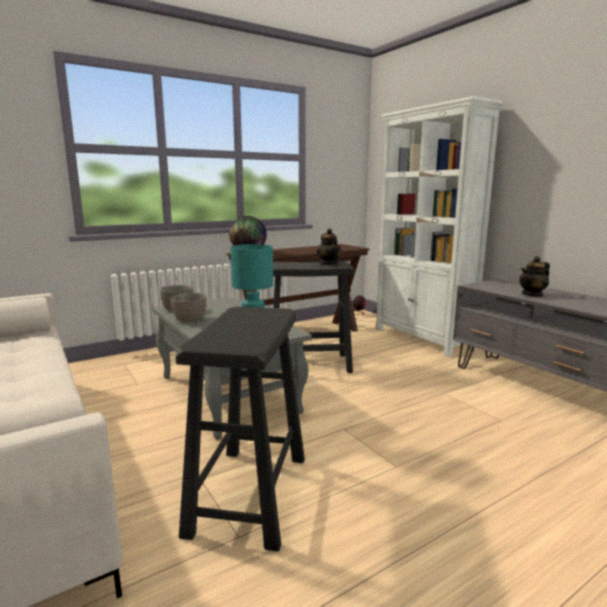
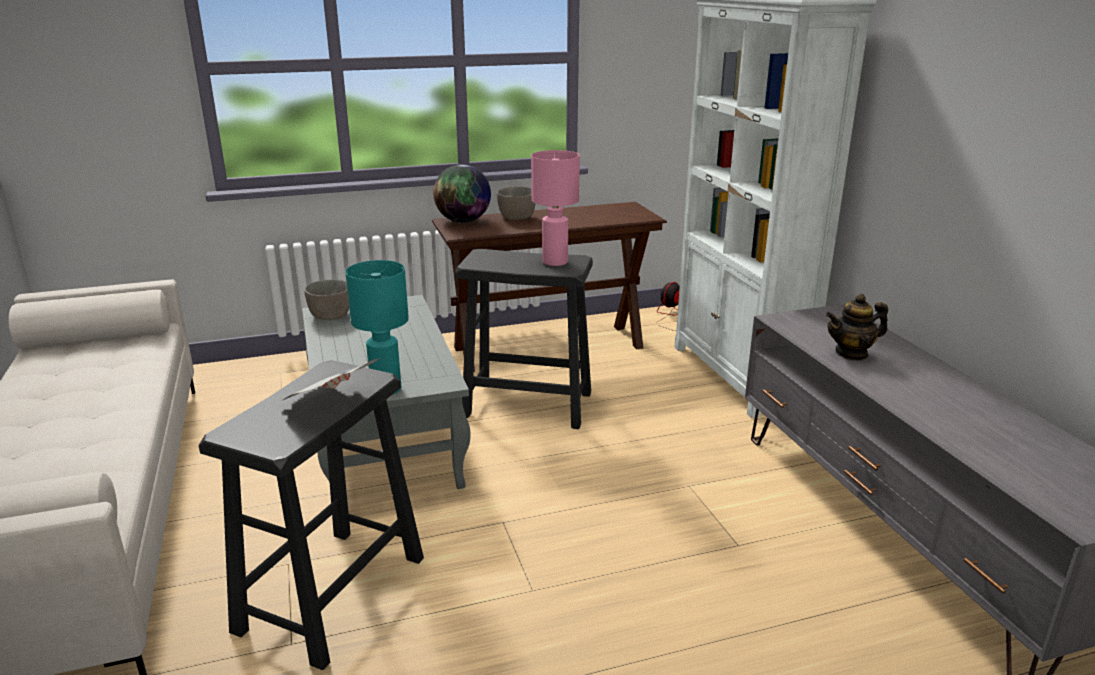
camera: 15 degrees right, 10 degrees up
grey bowl [171,293,207,322] -> grey bowl moved to [497,186,536,220]
teapot [316,229,342,265] -> pink table lamp [531,150,580,266]
none -> newspaper [283,358,380,400]

